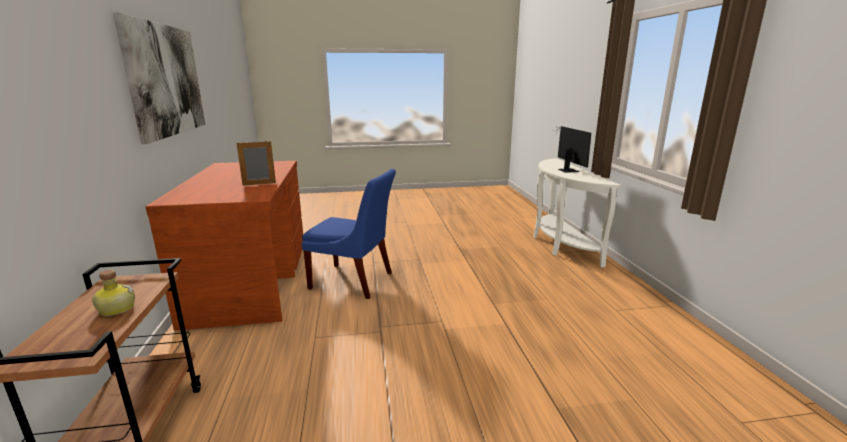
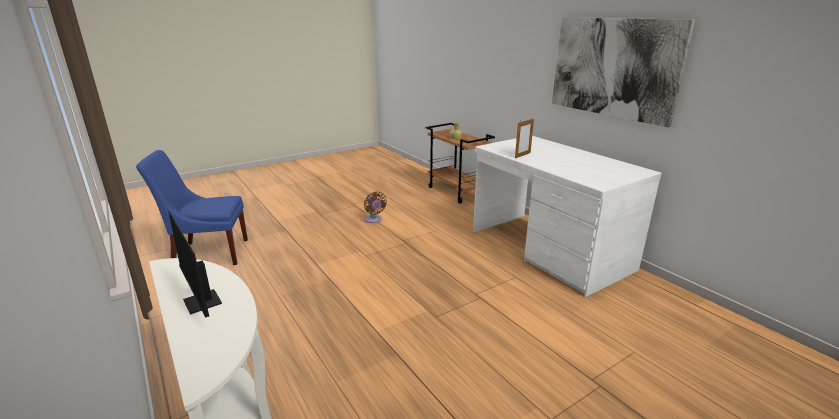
camera: 155 degrees right, 5 degrees up
brown desk [145,161,303,331] -> white desk [473,136,661,297]
blue chair [302,169,396,299] -> blue chair moved to [136,150,248,265]
none -> brown fan [364,191,387,223]

